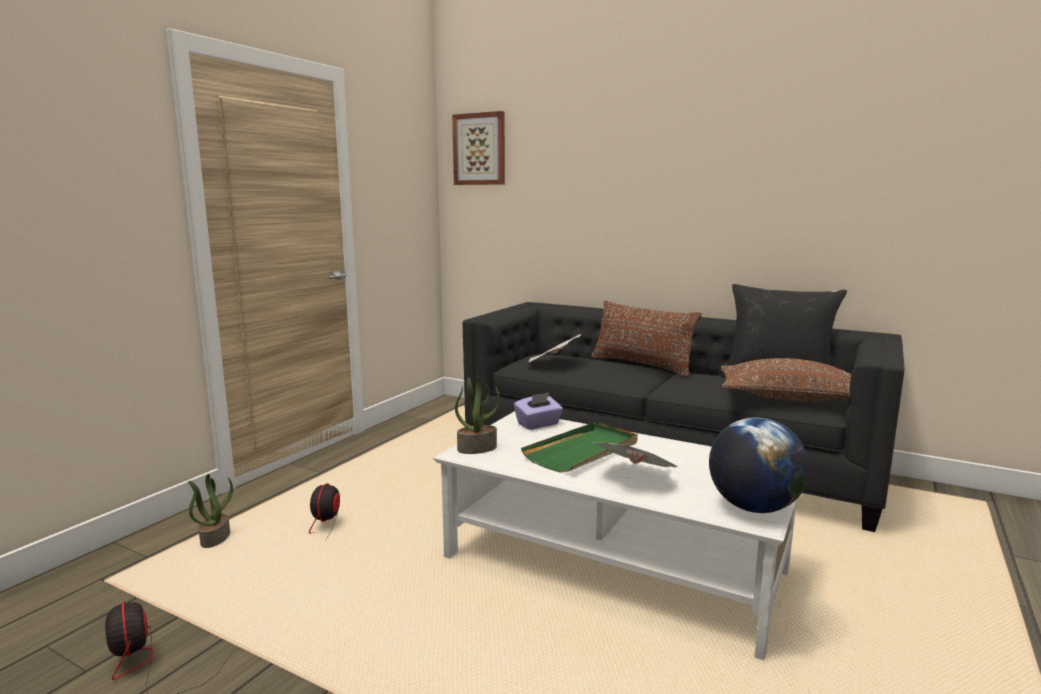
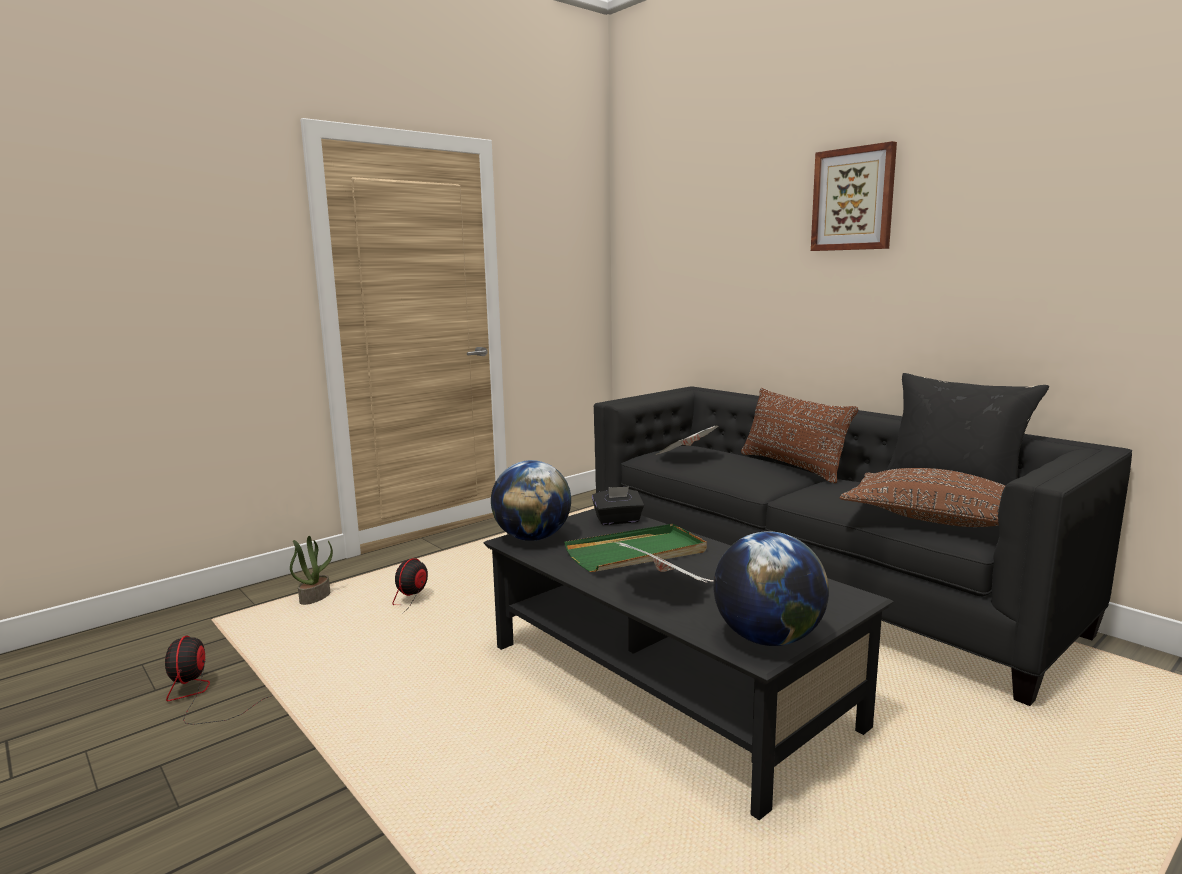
camera: 20 degrees right, 0 degrees up
white coffee table [433,411,797,660] -> black coffee table [483,508,894,820]
picture [452,111,505,185] -> picture moved to [811,141,897,251]
potted plant [455,376,500,454] -> globe [491,460,571,541]
purple tissue box [514,393,563,430] -> black tissue box [592,486,644,525]

